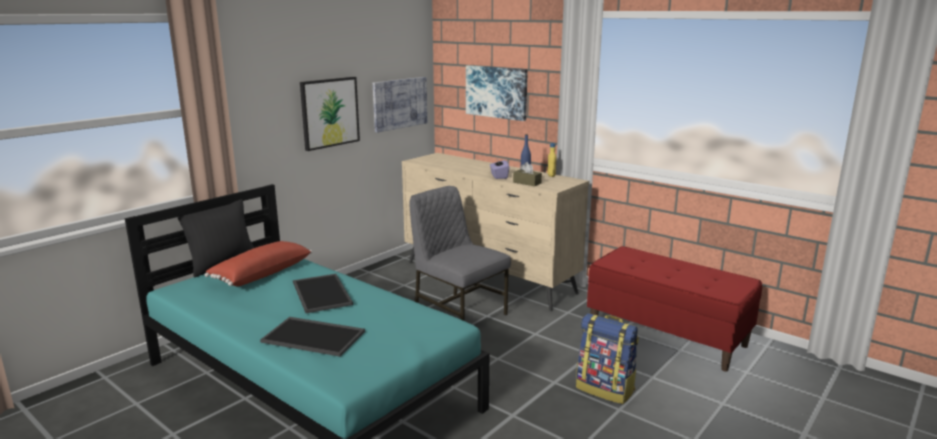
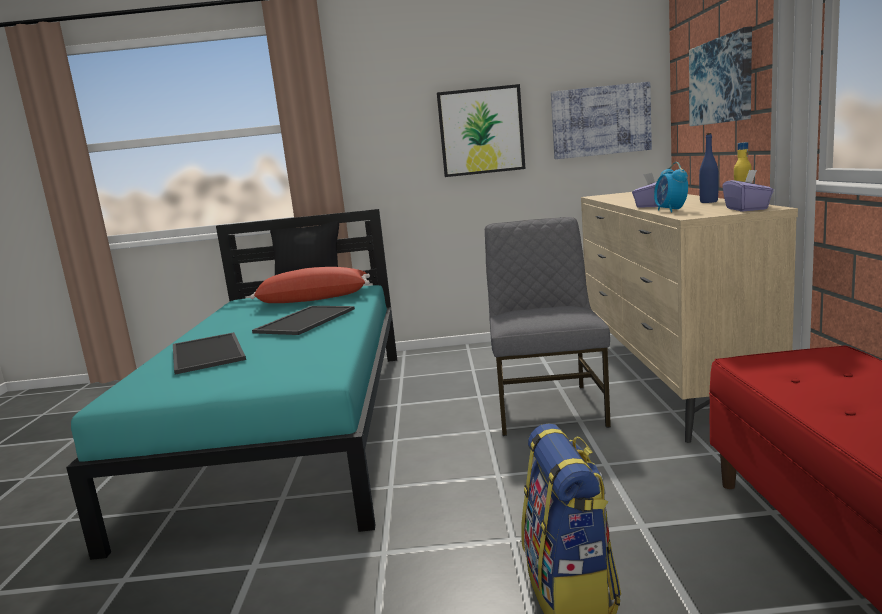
camera: 50 degrees right, 5 degrees down
brown tissue box [513,162,542,186] -> alarm clock [654,162,688,213]
none -> purple tissue box [722,169,774,211]

